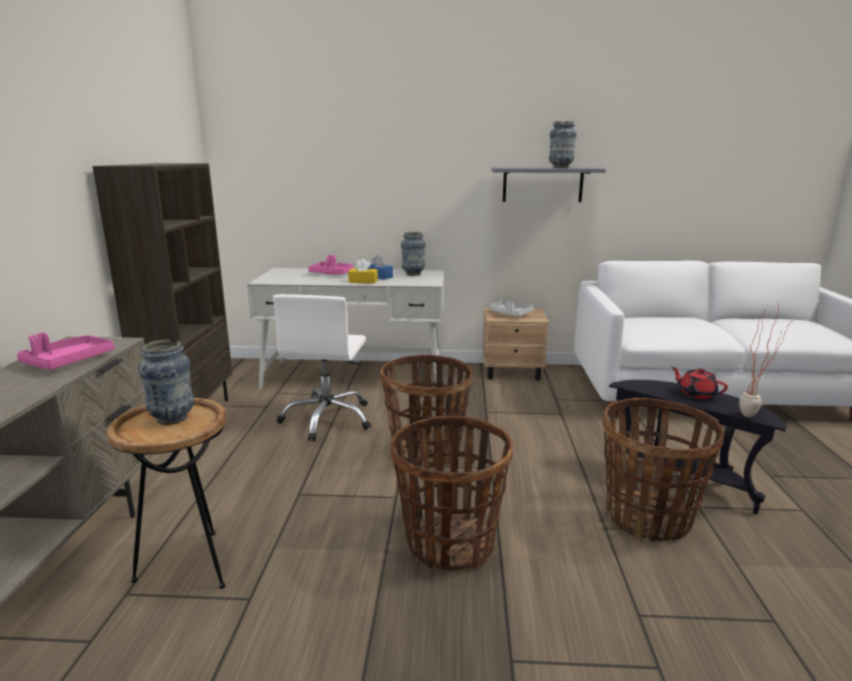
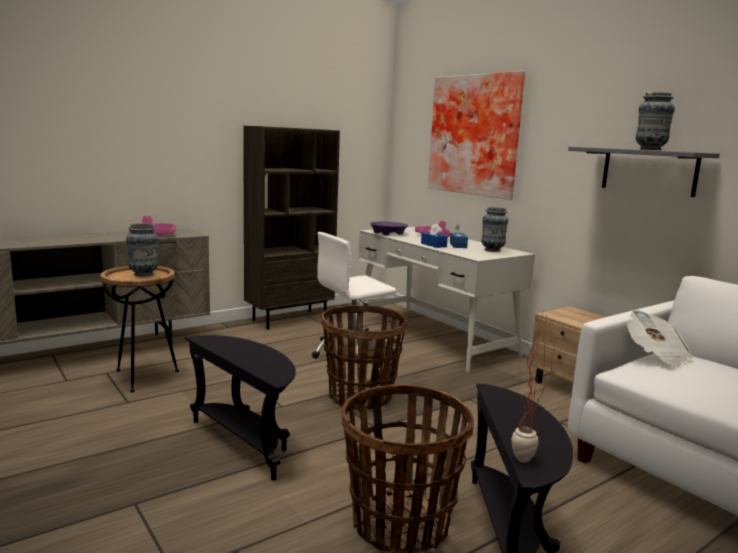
camera: 50 degrees right, 5 degrees down
yellow tissue box [348,259,378,284] -> blue tissue box [421,224,448,248]
basket [391,416,513,572] -> black side table [185,335,296,480]
grey tray [490,300,534,317] -> none
red teapot [671,367,728,399] -> none
none -> purple bowl [370,222,408,235]
none -> picture [428,71,525,200]
none -> newspaper [627,310,693,368]

